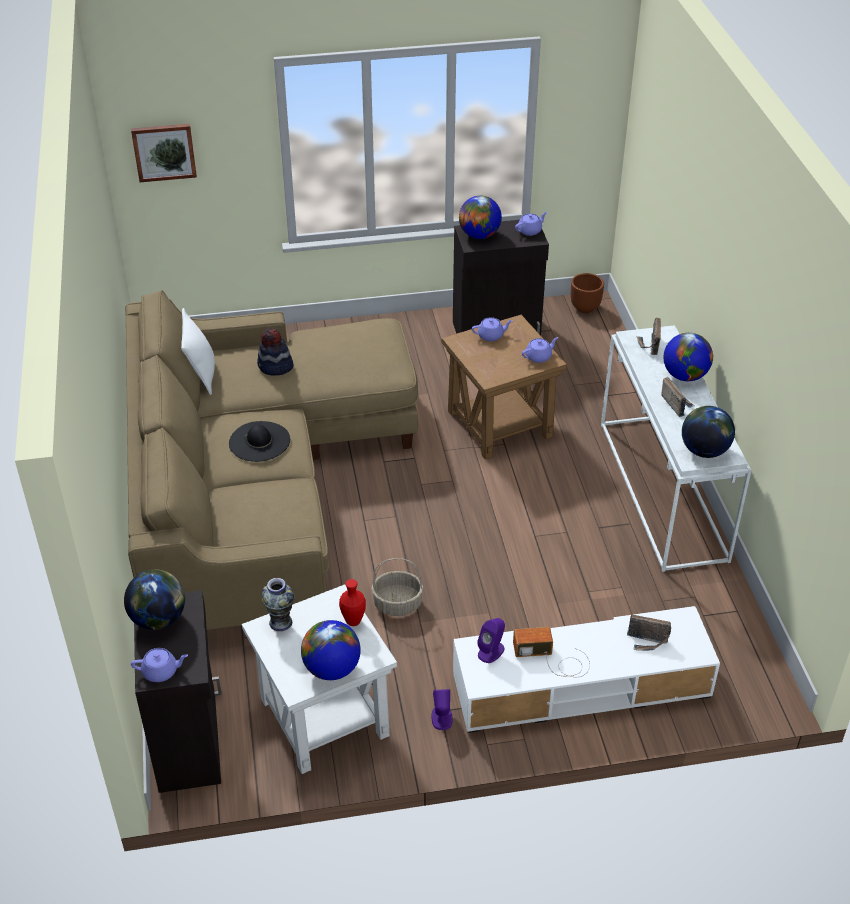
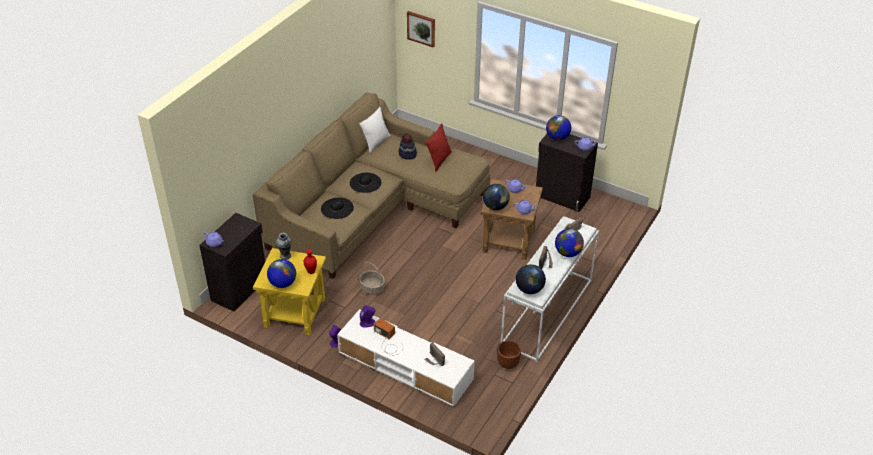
camera: 40 degrees right, 0 degrees up
globe [124,569,185,630] -> globe moved to [483,184,510,210]
white side table [242,585,397,774] -> yellow side table [253,248,326,335]
brown planter [571,273,604,313] -> brown planter moved to [497,340,521,369]
none -> black hat [321,197,354,219]
none -> red pillow [426,123,452,172]

